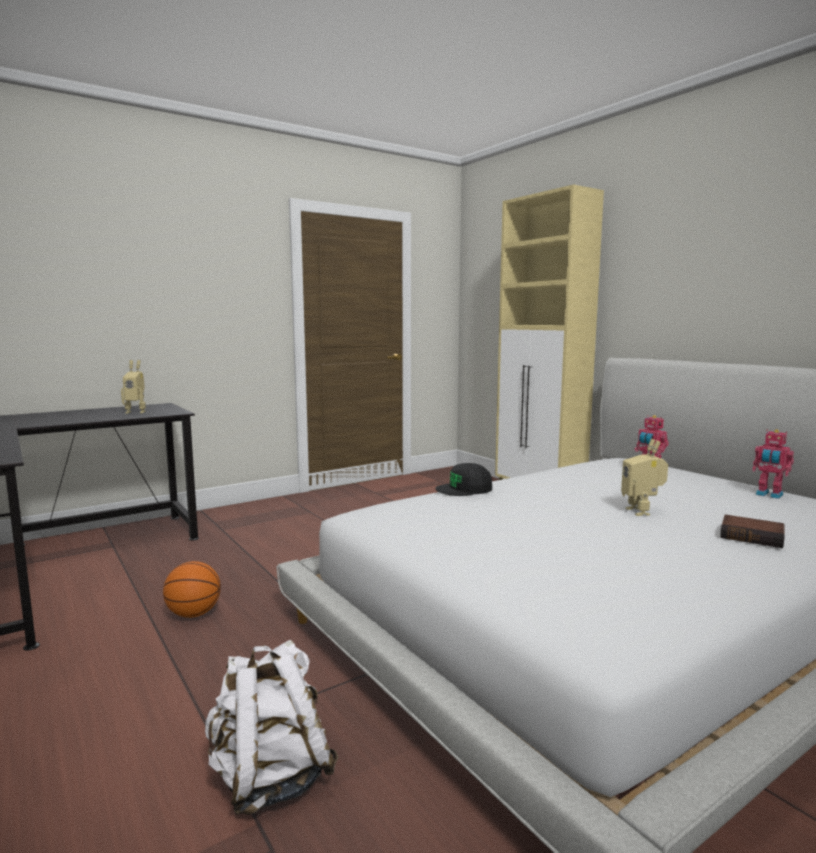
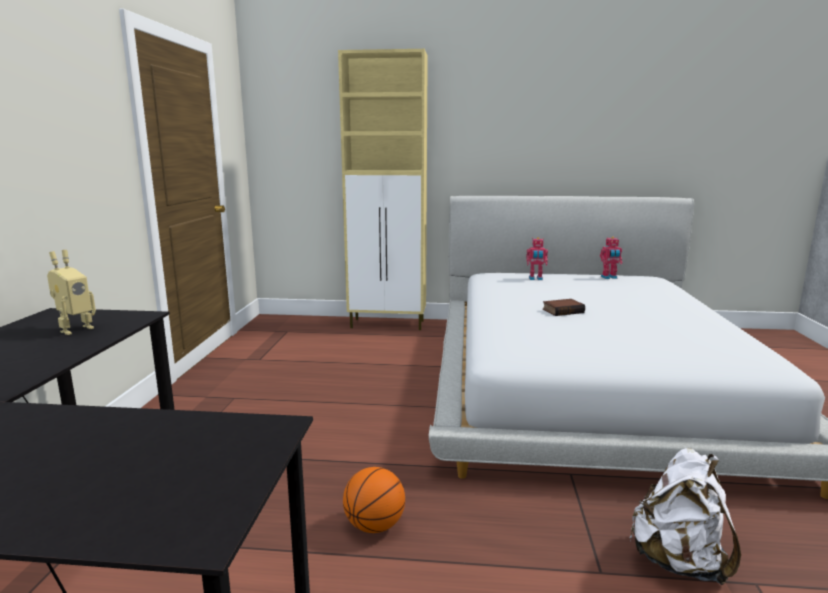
camera: 50 degrees left, 5 degrees up
black cap [436,463,492,496] -> none
toy robot [621,439,668,516] -> none
book [720,515,785,548] -> book moved to [542,299,585,316]

